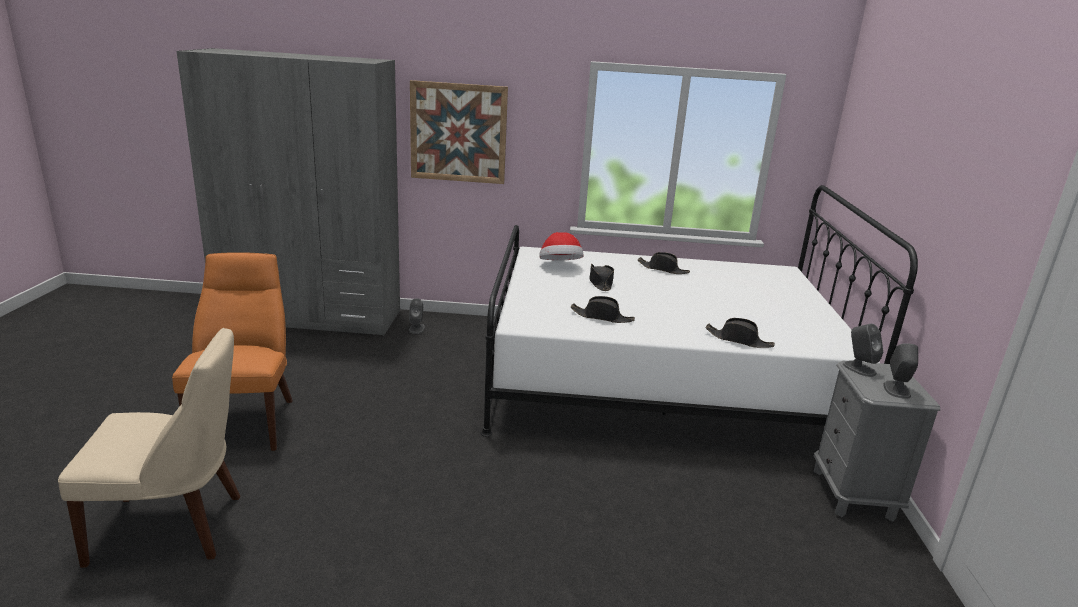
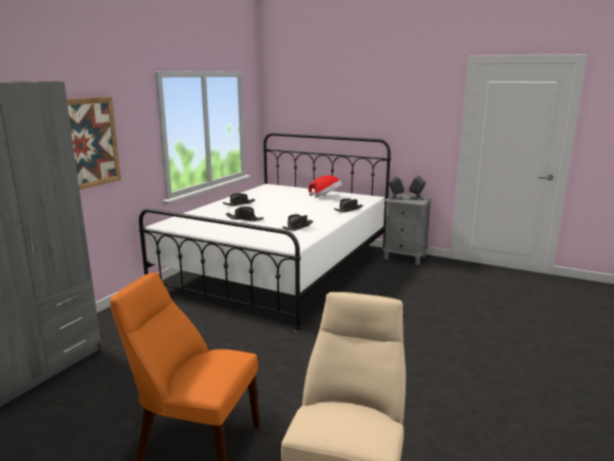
camera: 65 degrees left, 5 degrees down
grey speaker [409,298,425,334] -> none
hat [539,232,583,260] -> hat moved to [308,175,342,197]

